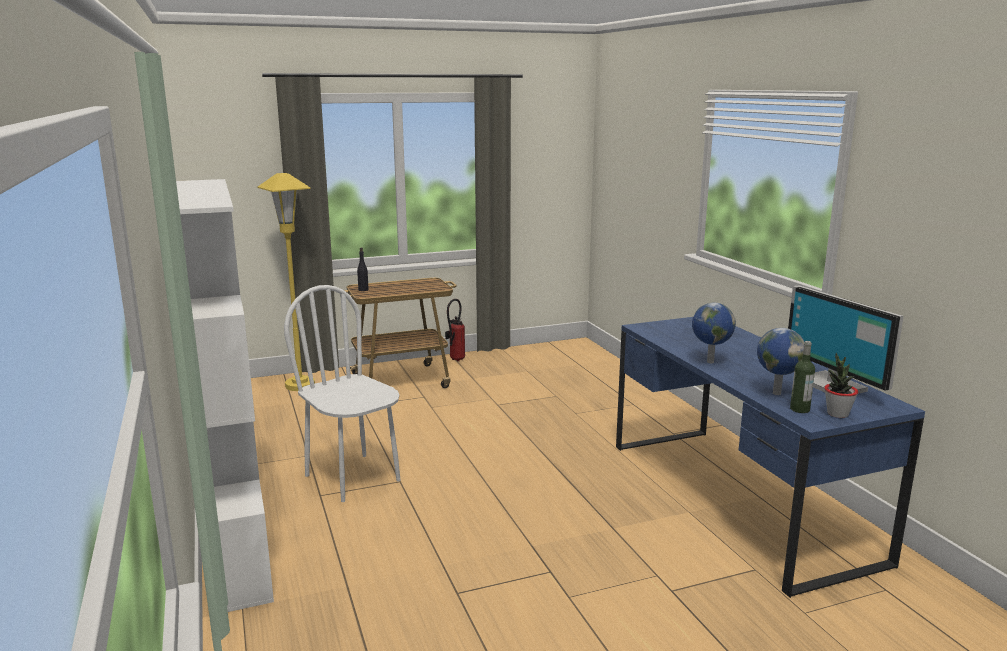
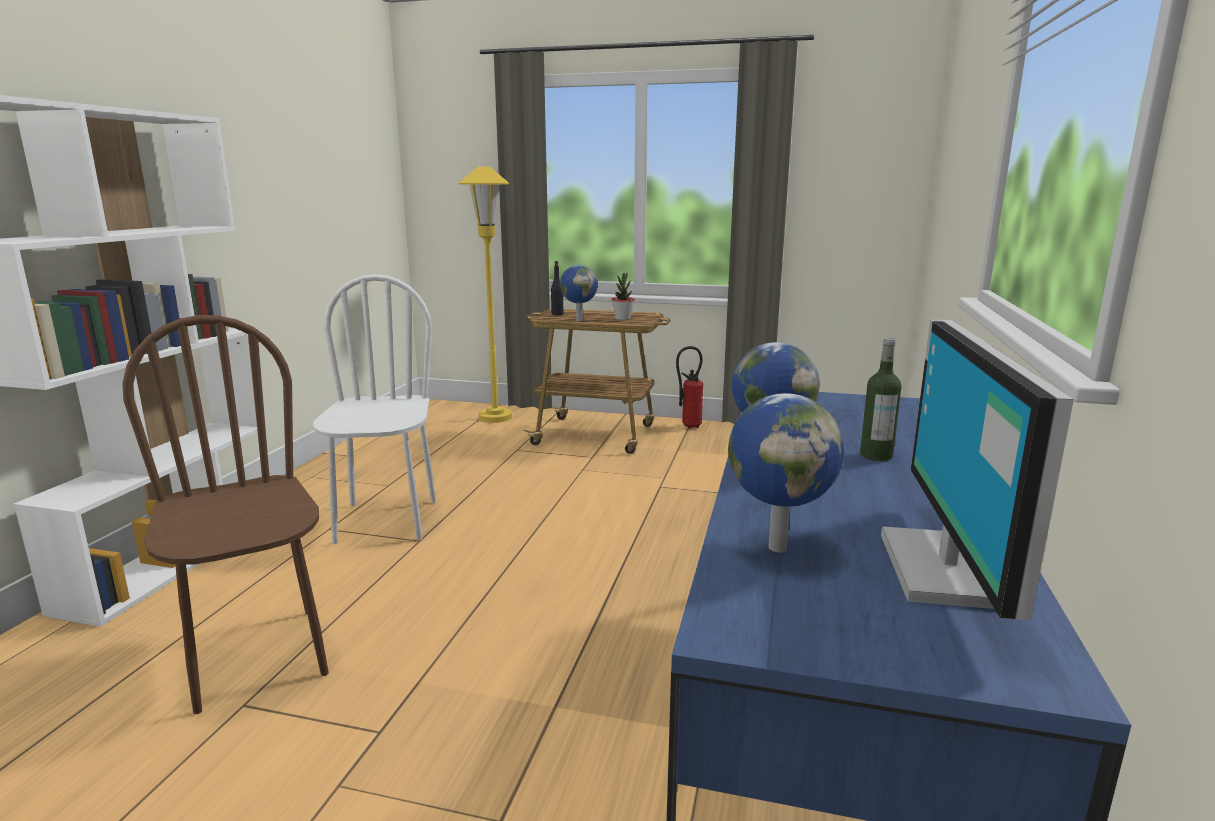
camera: 35 degrees right, 0 degrees up
bottle [790,341,815,413] -> bottle moved to [860,338,901,461]
potted plant [824,353,858,418] -> potted plant moved to [611,273,635,320]
none -> brown chair [122,315,329,714]
none -> globe [560,265,598,321]

